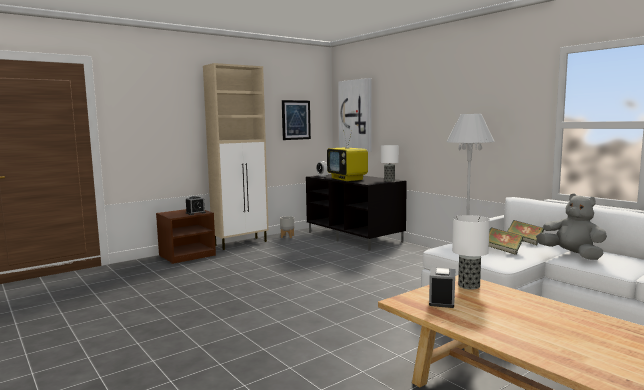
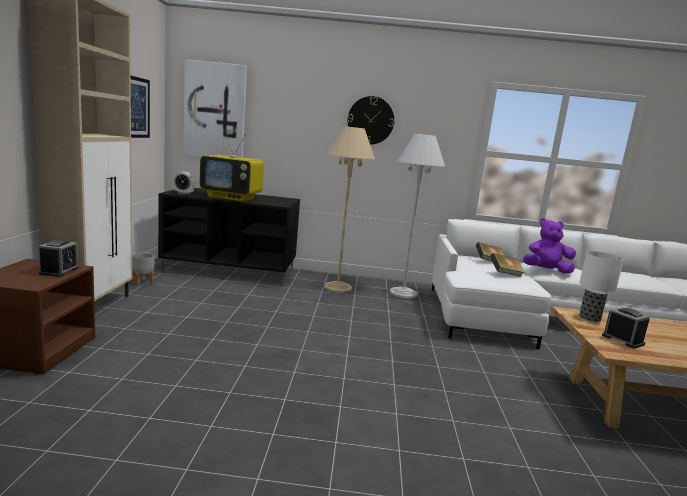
camera: 50 degrees left, 5 degrees up
table lamp [381,145,399,182] -> none
grey plush toy [536,193,607,260] -> purple plush toy [523,218,576,274]
none -> beige floor lamp [324,126,375,293]
none -> wall clock [348,96,394,145]

